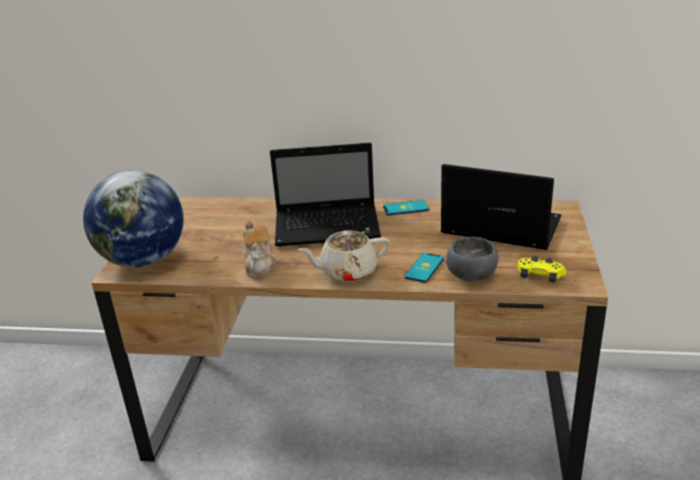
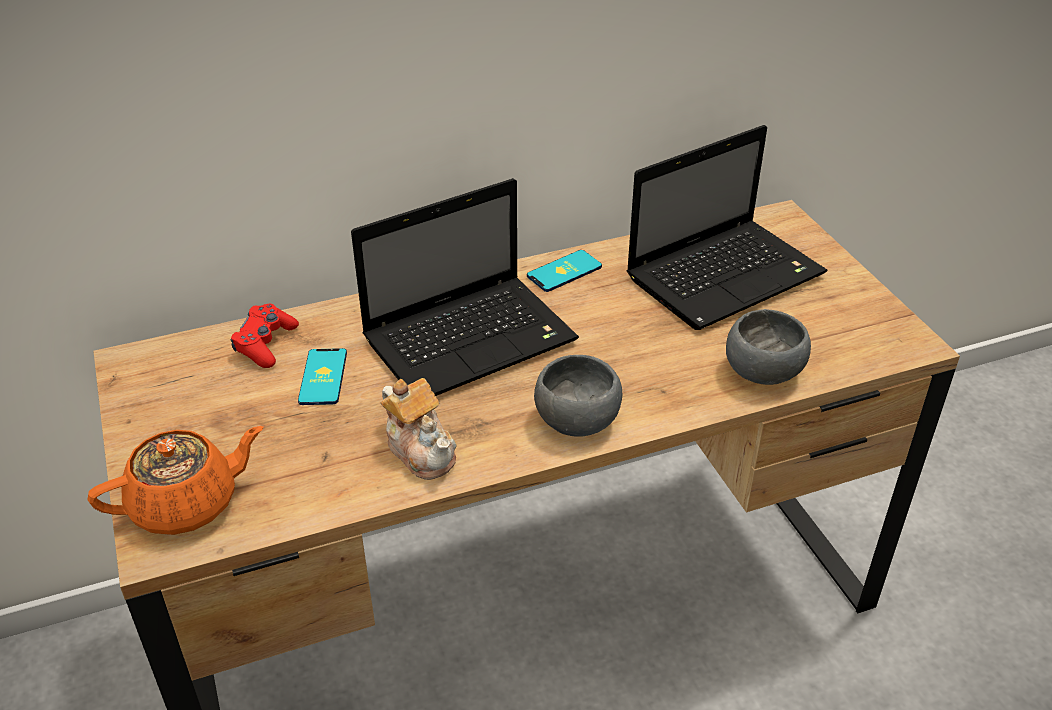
camera: 30 degrees left, 10 degrees up
globe [83,170,183,268] -> orange teapot [88,426,263,535]
beige teapot [298,230,390,282] -> grey bowl [534,355,622,437]
phone [405,253,444,283] -> phone moved to [298,348,347,405]
laptop [440,164,561,250] -> laptop turned 150 degrees clockwise [627,125,827,330]
yellow game controller [517,256,566,282] -> none
none -> red game controller [231,304,299,368]

